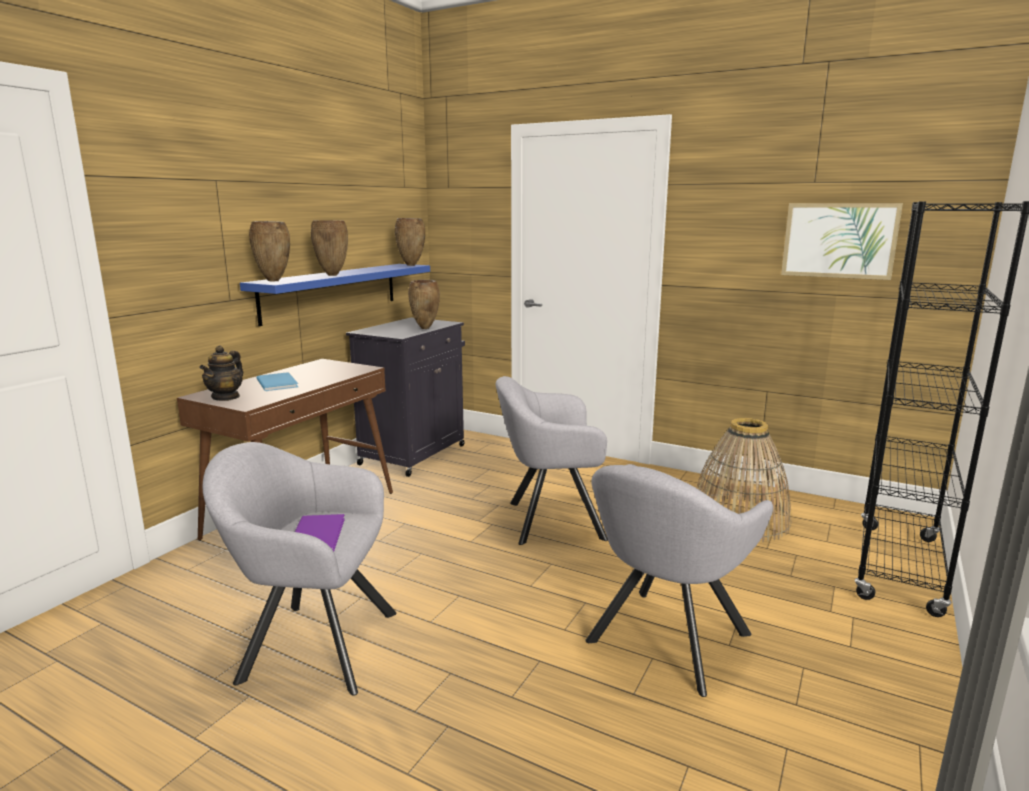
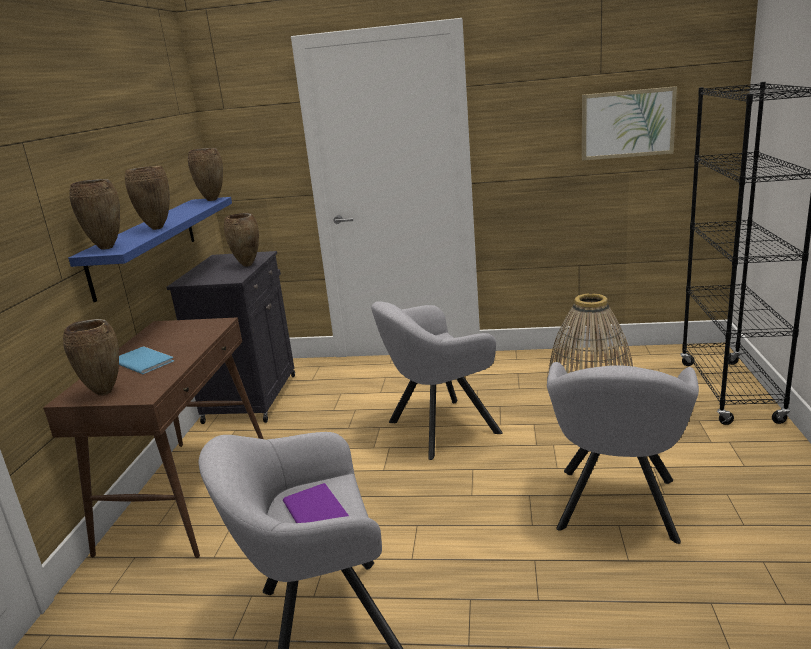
camera: 20 degrees left, 5 degrees up
teapot [199,345,243,401] -> brown vase [63,319,119,396]

